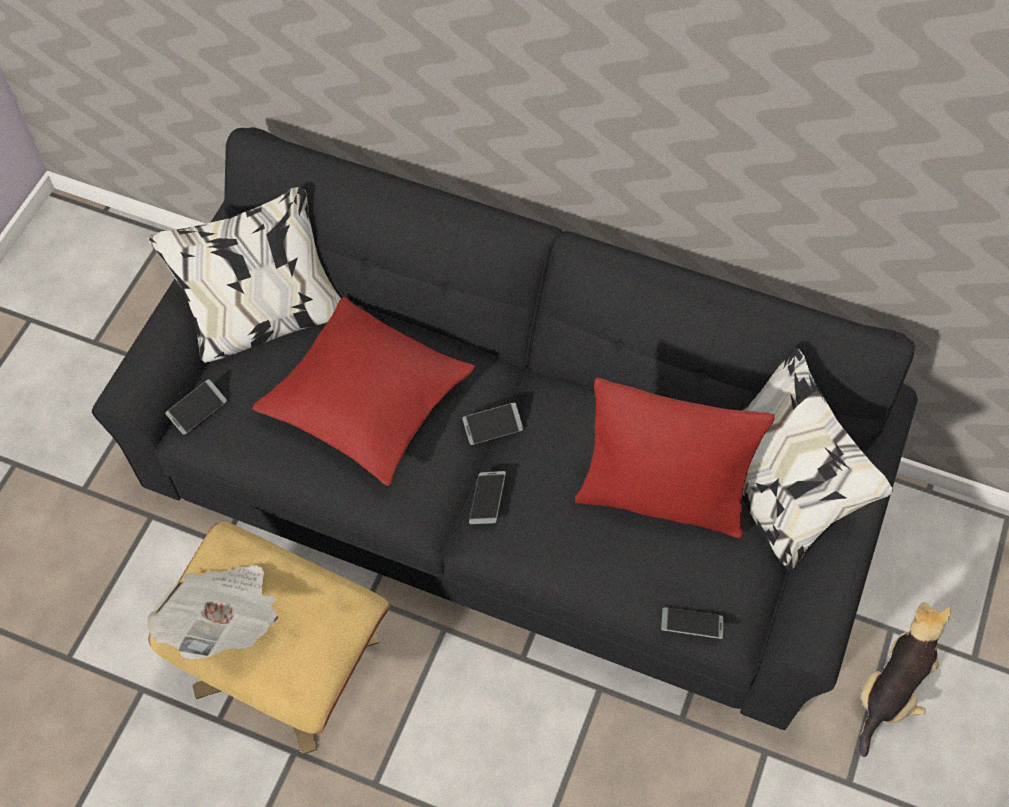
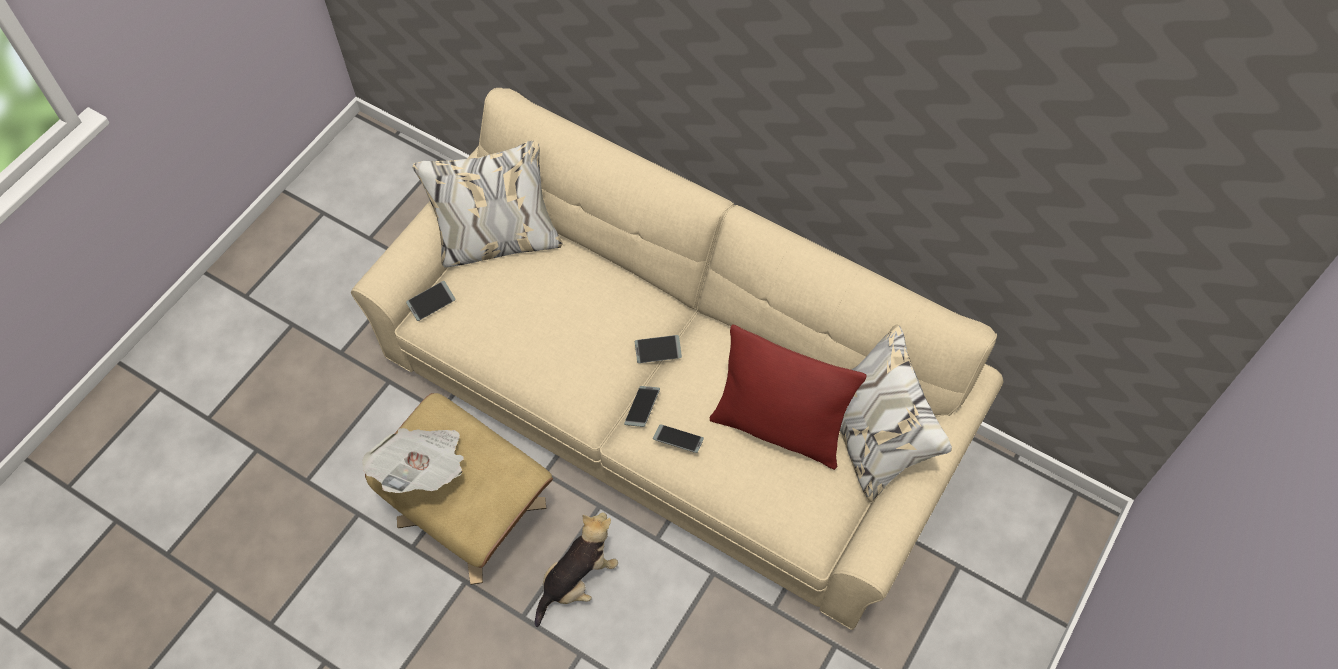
camera: 10 degrees right, 0 degrees up
black sofa [92,127,918,730] -> beige sofa [351,88,1003,630]
red pillow [252,297,475,486] -> none
phone [661,607,723,639] -> phone moved to [653,424,704,453]
plush toy [859,602,951,757] -> plush toy moved to [535,512,618,627]

